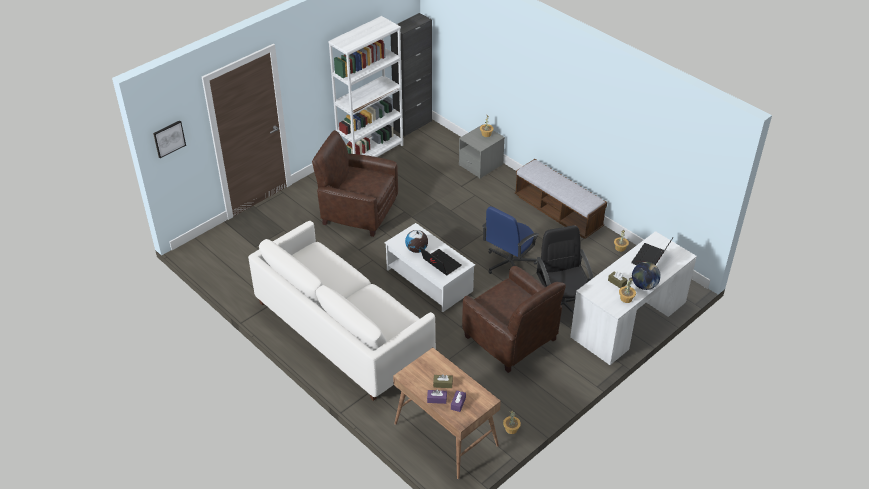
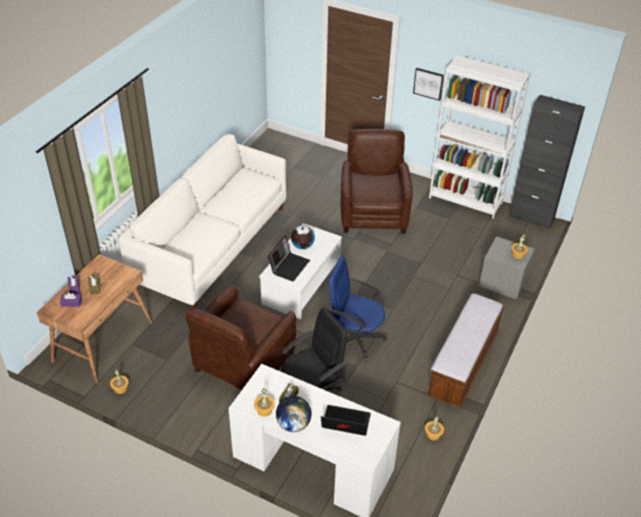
camera: 70 degrees right, 0 degrees up
picture [153,120,186,158] -> picture moved to [413,68,444,101]

